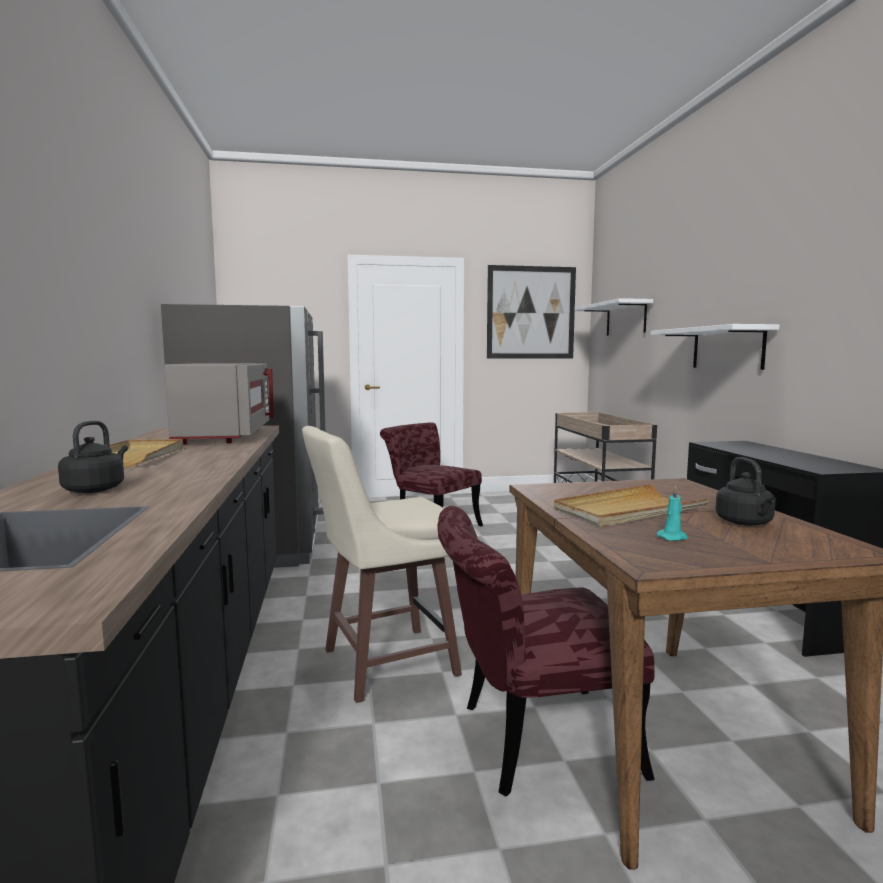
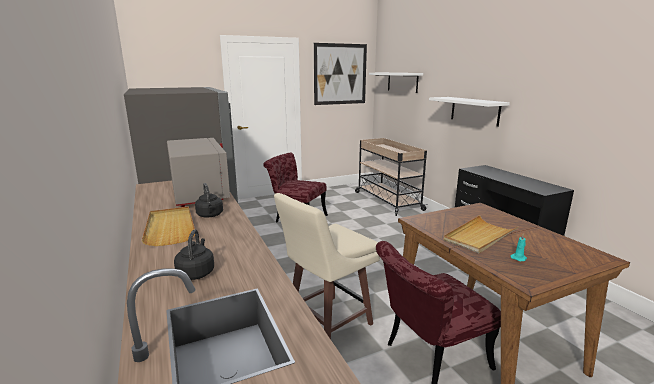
camera: 15 degrees left, 10 degrees up
black kettle [715,457,776,526] -> black kettle moved to [195,183,223,217]

